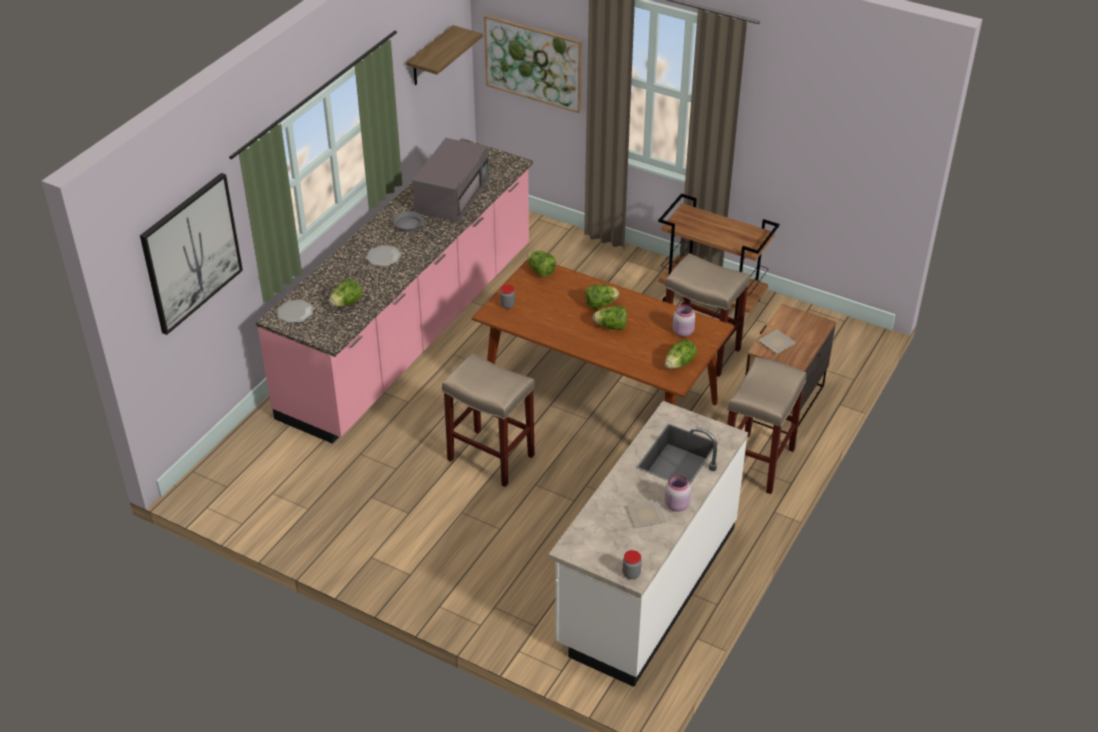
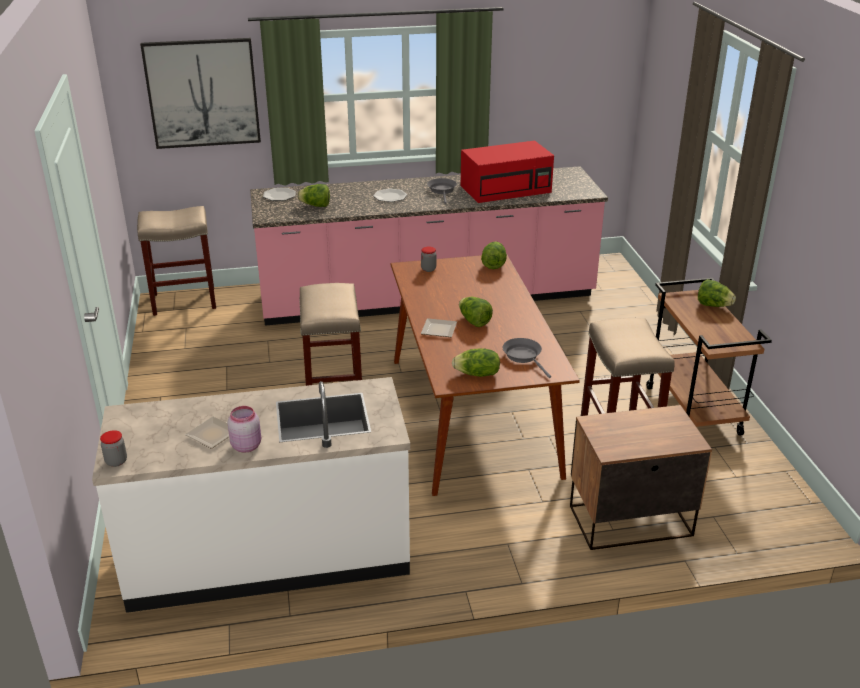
camera: 50 degrees right, 10 degrees down
shelf [406,25,483,85] -> none
grey microwave [412,138,489,222] -> red microwave [461,141,554,203]
picture [484,14,583,113] -> none
lettuce [585,284,619,309] -> lettuce moved to [698,279,736,307]
pink jar [673,305,695,337] -> grey frying pan [503,338,551,378]
beige stool [727,357,806,494] -> beige stool moved to [137,206,216,316]
plate [758,329,796,354] -> plate moved to [421,318,457,337]

